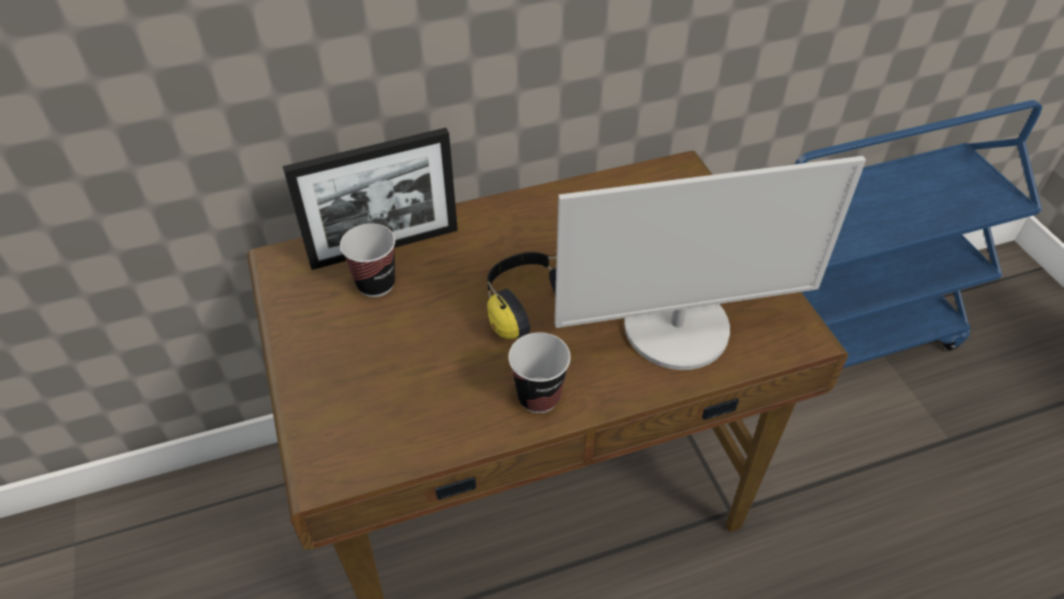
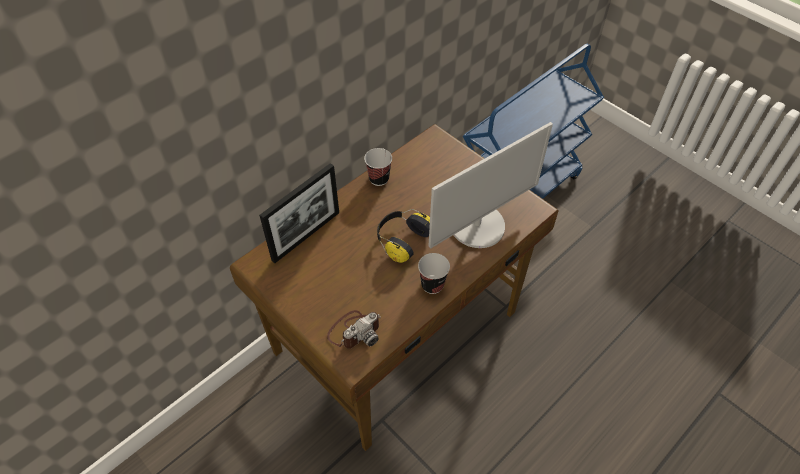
camera: 25 degrees left, 5 degrees up
cup [340,224,395,297] -> cup moved to [364,148,392,186]
none -> camera [327,310,381,349]

